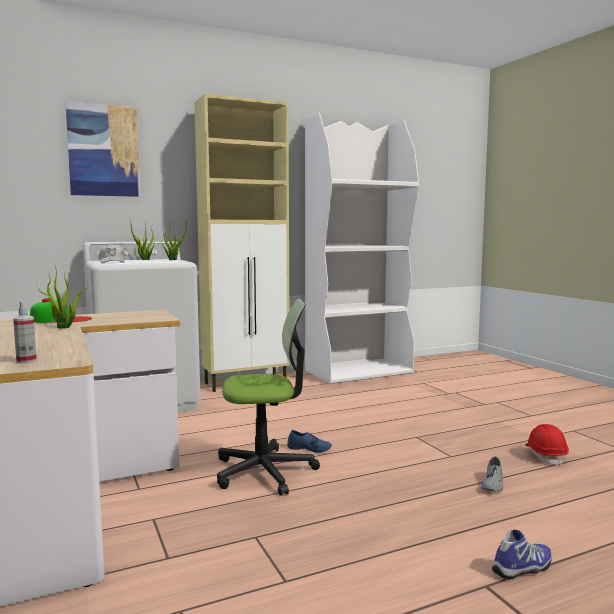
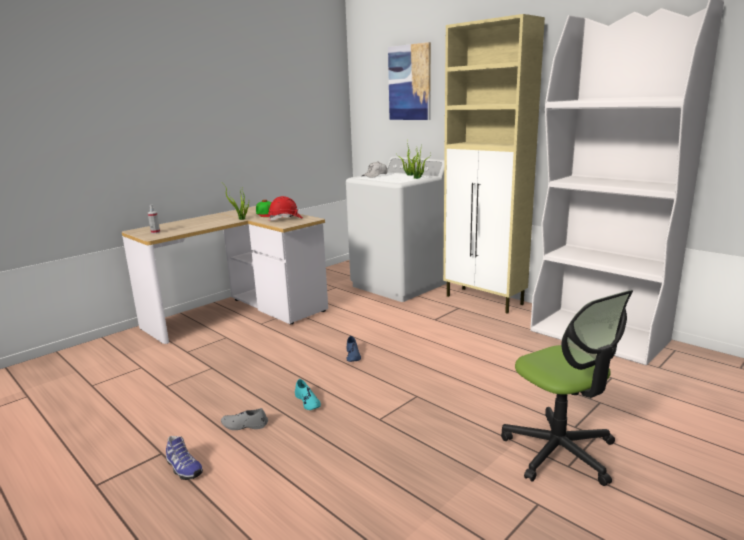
camera: 70 degrees right, 10 degrees up
office chair [217,299,320,496] -> office chair moved to [501,290,633,486]
grey shoe [481,456,503,492] -> grey shoe moved to [221,408,268,430]
red hard hat [525,424,569,467] -> red hard hat moved to [268,196,303,221]
none -> turquoise shoe [295,379,321,410]

